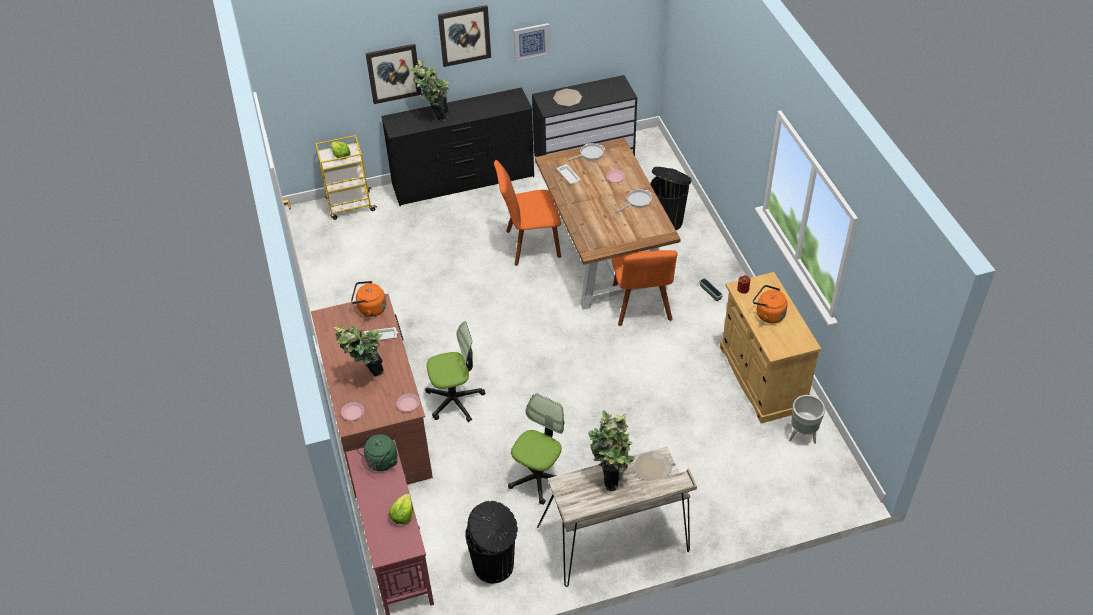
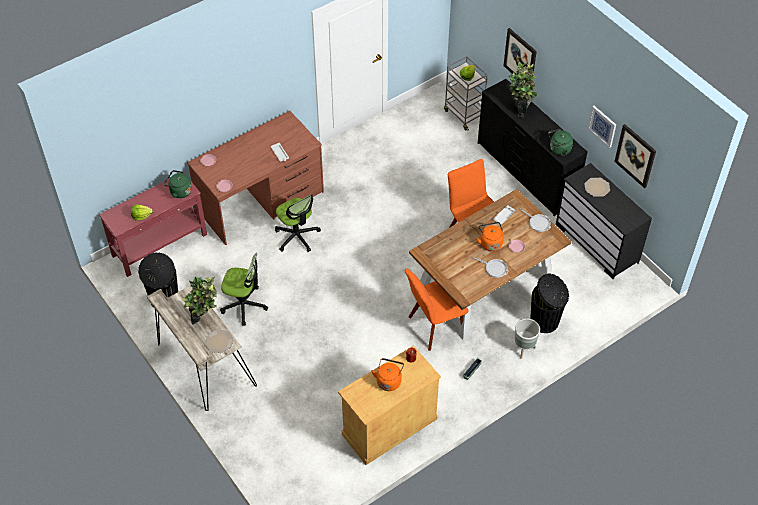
camera: 70 degrees right, 5 degrees up
yellow cart [315,135,377,220] -> grey cart [444,56,488,131]
potted plant [334,324,384,376] -> none
orange kettle [351,281,386,317] -> orange kettle moved to [476,222,504,251]
picture [438,5,491,67] -> picture moved to [614,124,656,188]
grey planter [789,395,825,444] -> grey planter moved to [515,318,540,359]
none -> green kettle [548,129,573,156]

